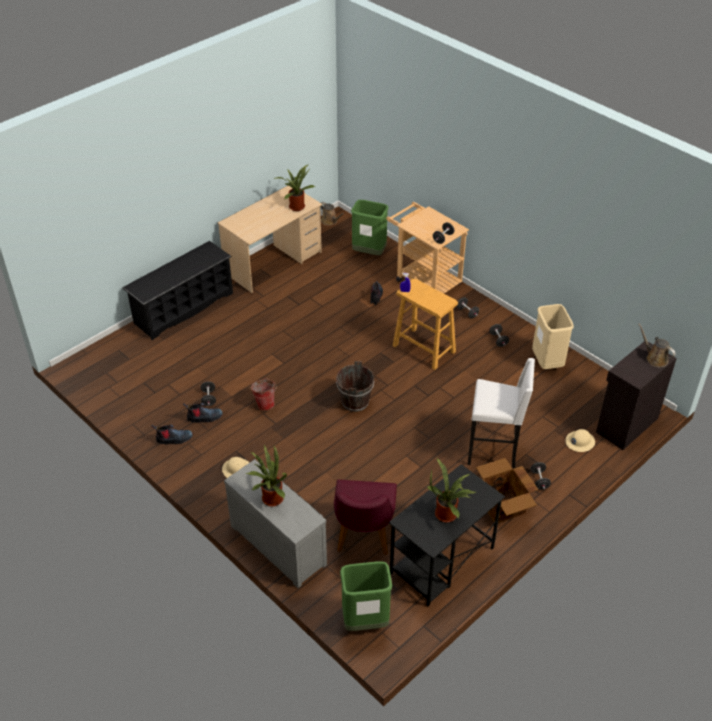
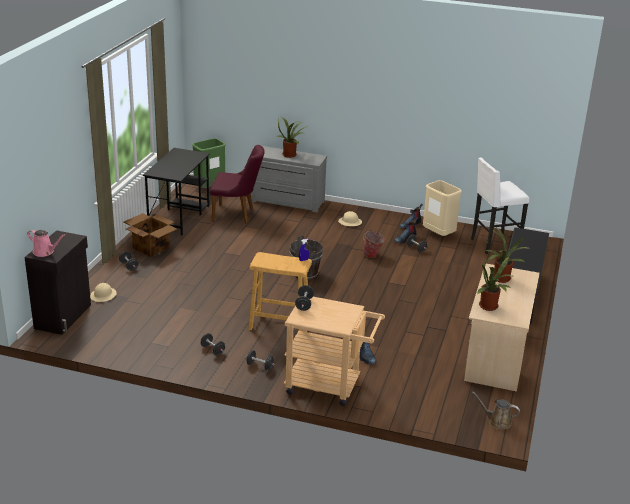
camera: 150 degrees right, 15 degrees down
purple chair [334,480,397,555] -> purple chair turned 120 degrees clockwise [210,145,265,224]
green trash can [351,200,388,255] -> none
potted plant [427,457,476,522] -> potted plant moved to [484,227,531,283]
white stool [468,358,535,469] -> white stool moved to [471,157,529,254]
beige trash can [532,304,574,369] -> beige trash can moved to [423,180,462,236]
brown watering can [638,324,676,367] -> pink watering can [27,230,66,257]

